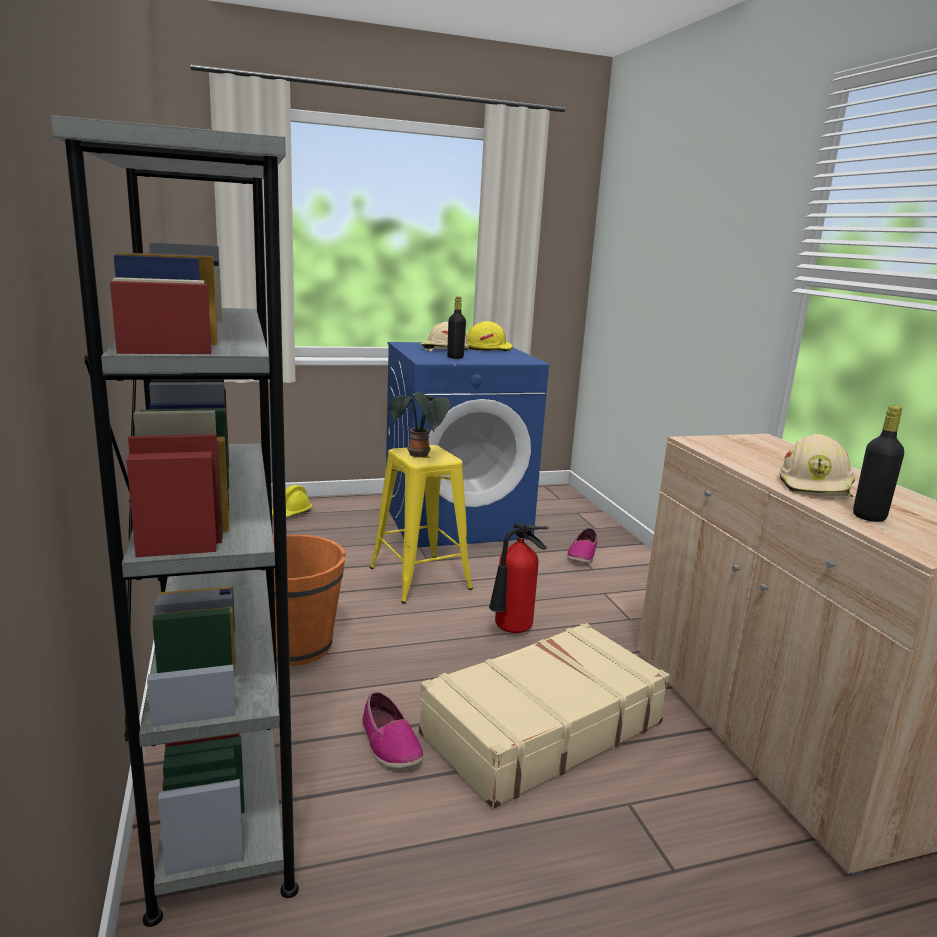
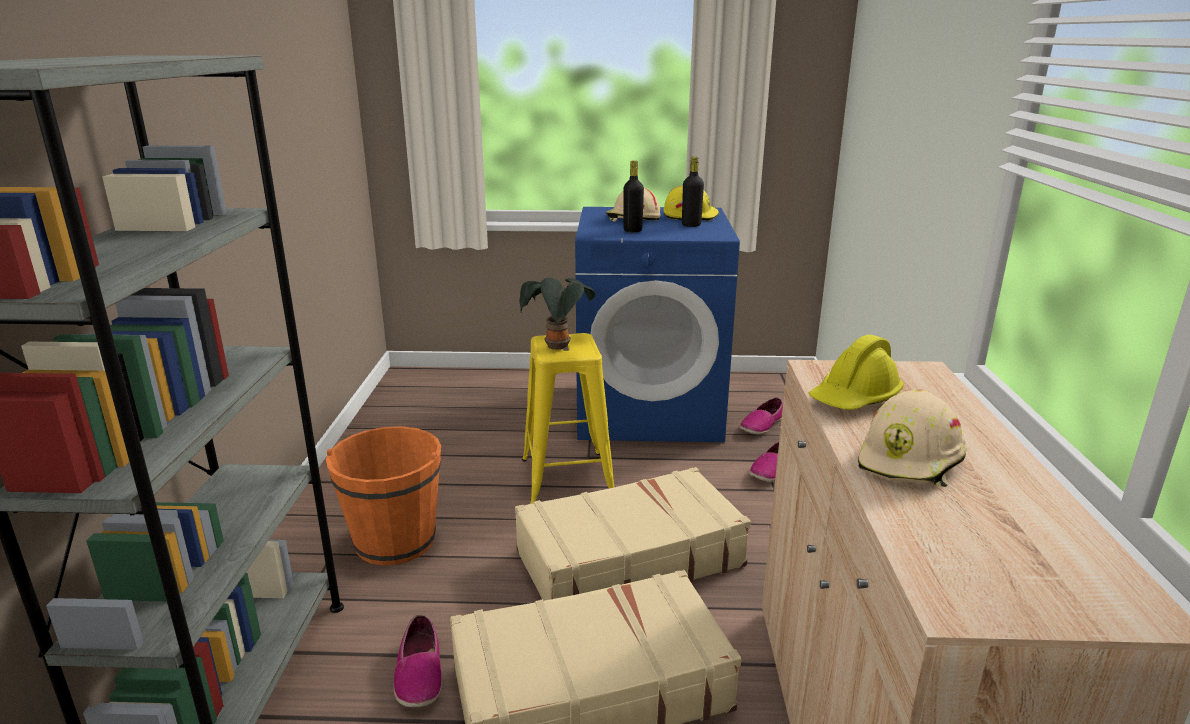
camera: 20 degrees right, 5 degrees up
yellow hard hat [272,485,313,517] -> yellow hard hat moved to [808,335,904,410]
fire extinguisher [489,523,549,633] -> beige suitcase [515,467,751,601]
black bottle [853,406,904,522] -> black bottle moved to [682,157,704,227]
none -> shoe [740,397,783,434]

